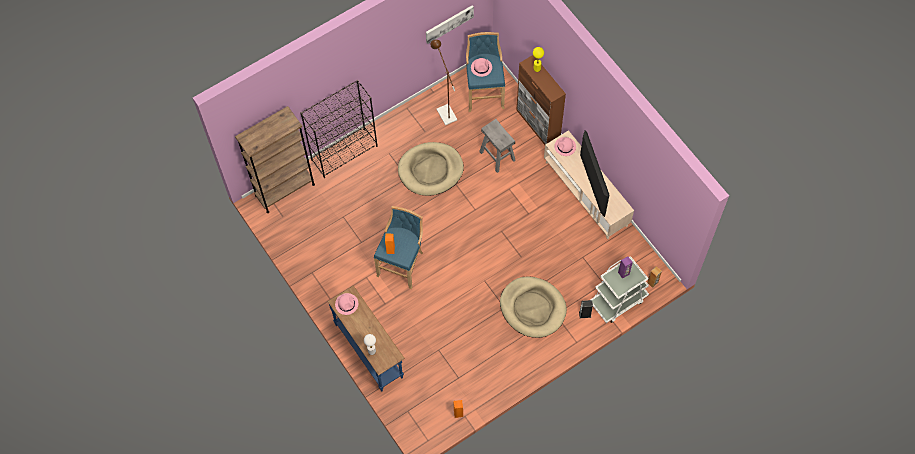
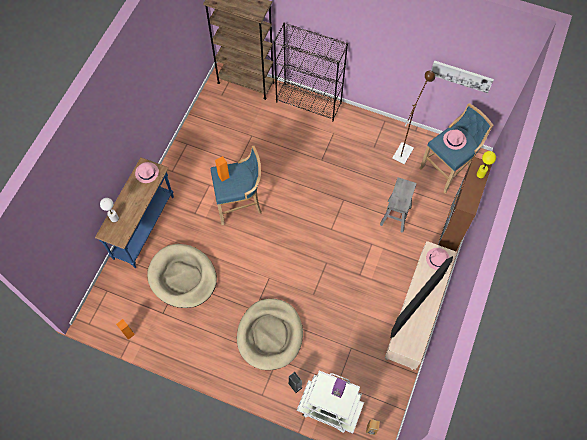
camera: 55 degrees right, 0 degrees up
beige dog bed [398,142,464,196] -> beige dog bed moved to [147,244,217,308]

